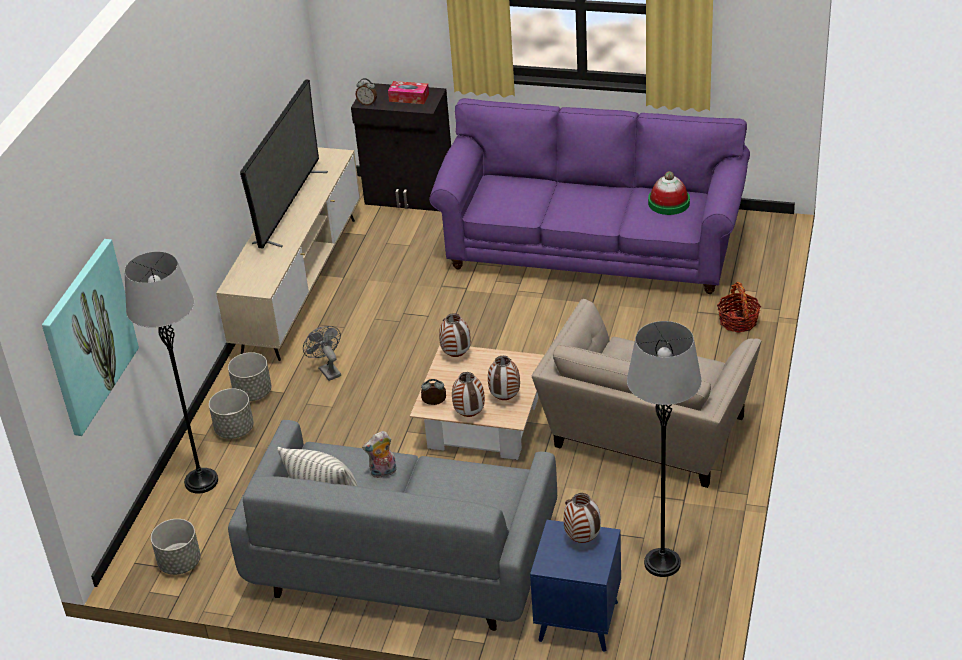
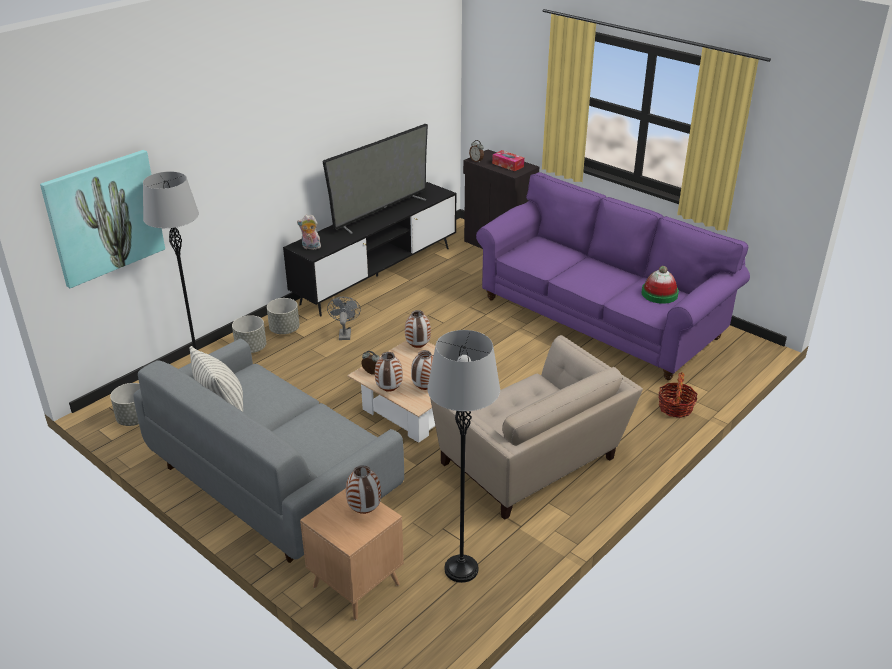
camera: 25 degrees right, 5 degrees down
beige tv stand [216,147,360,361] -> black tv stand [283,182,456,317]
plush toy [362,431,397,478] -> plush toy moved to [297,215,321,250]
blue side table [530,520,621,652] -> brown side table [300,488,404,620]
beige armchair [532,299,762,488] -> beige armchair turned 90 degrees counterclockwise [430,335,643,520]

